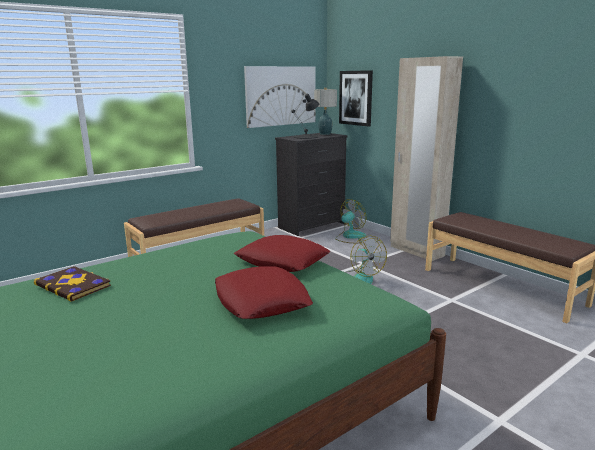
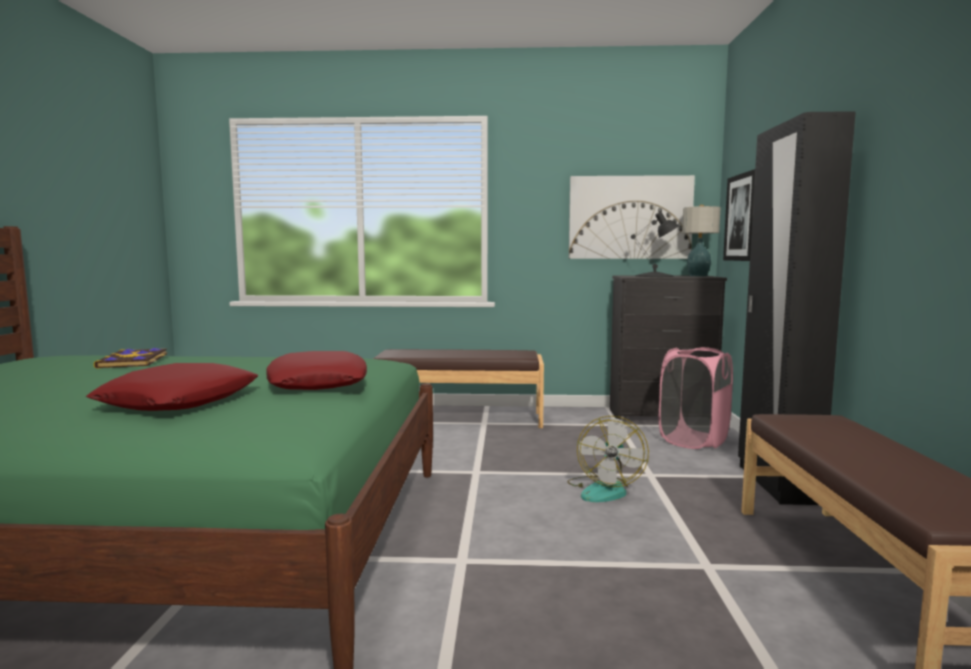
camera: 40 degrees right, 10 degrees down
fan [335,199,367,243] -> pink laundry basket [659,347,733,449]
beige wardrobe [390,56,463,261] -> black wardrobe [738,111,856,505]

